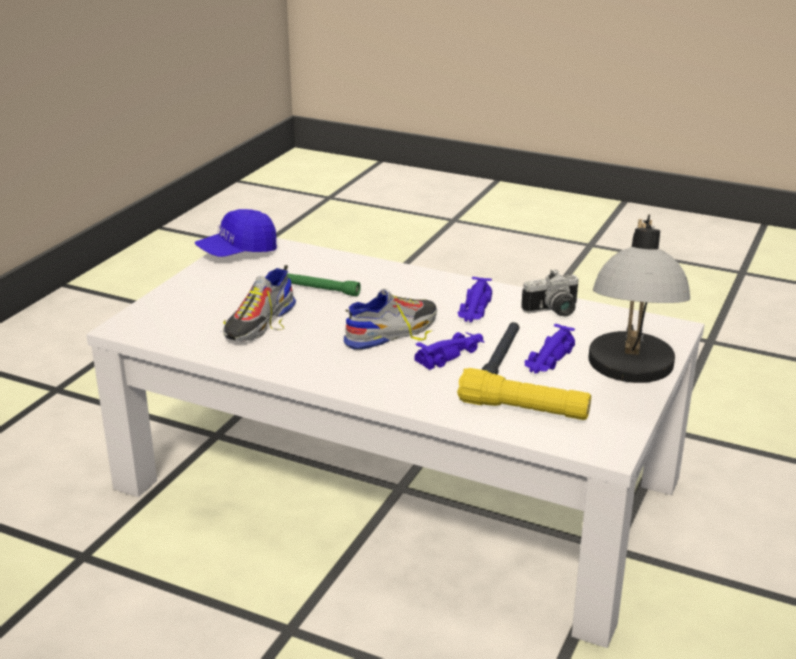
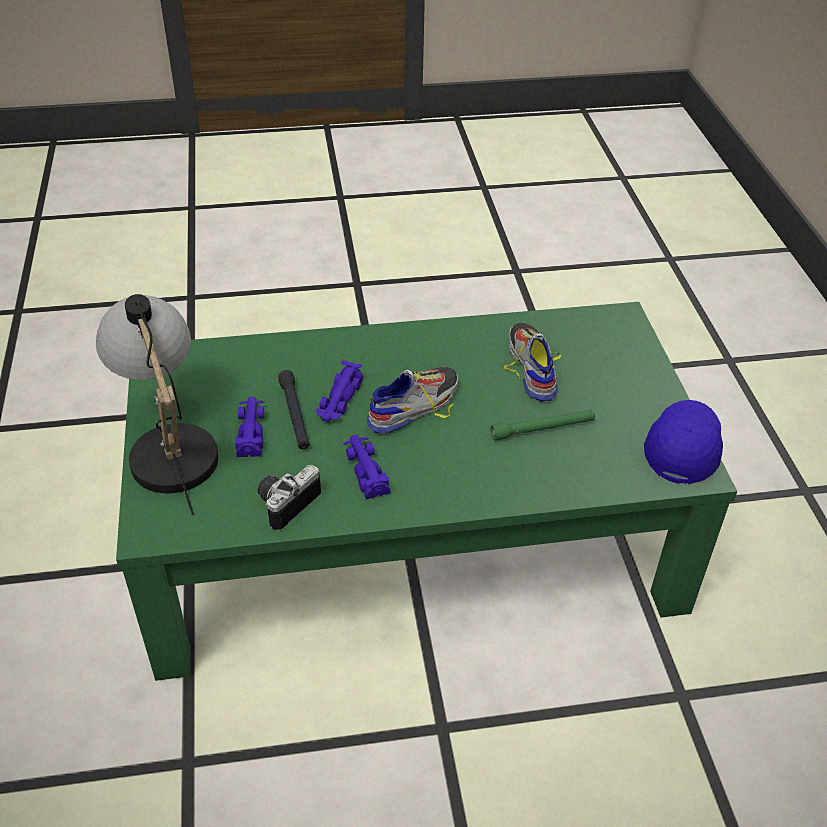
camera: 145 degrees right, 15 degrees up
white coffee table [86,238,704,648] -> green coffee table [116,302,737,681]
shoe [344,288,437,350] -> shoe turned 150 degrees counterclockwise [367,367,458,434]
yellow flashlight [457,368,591,420] -> none

